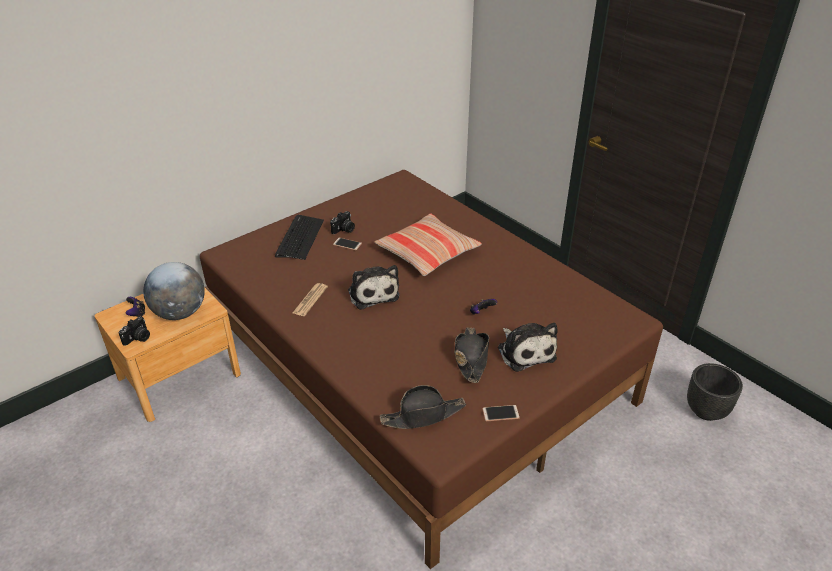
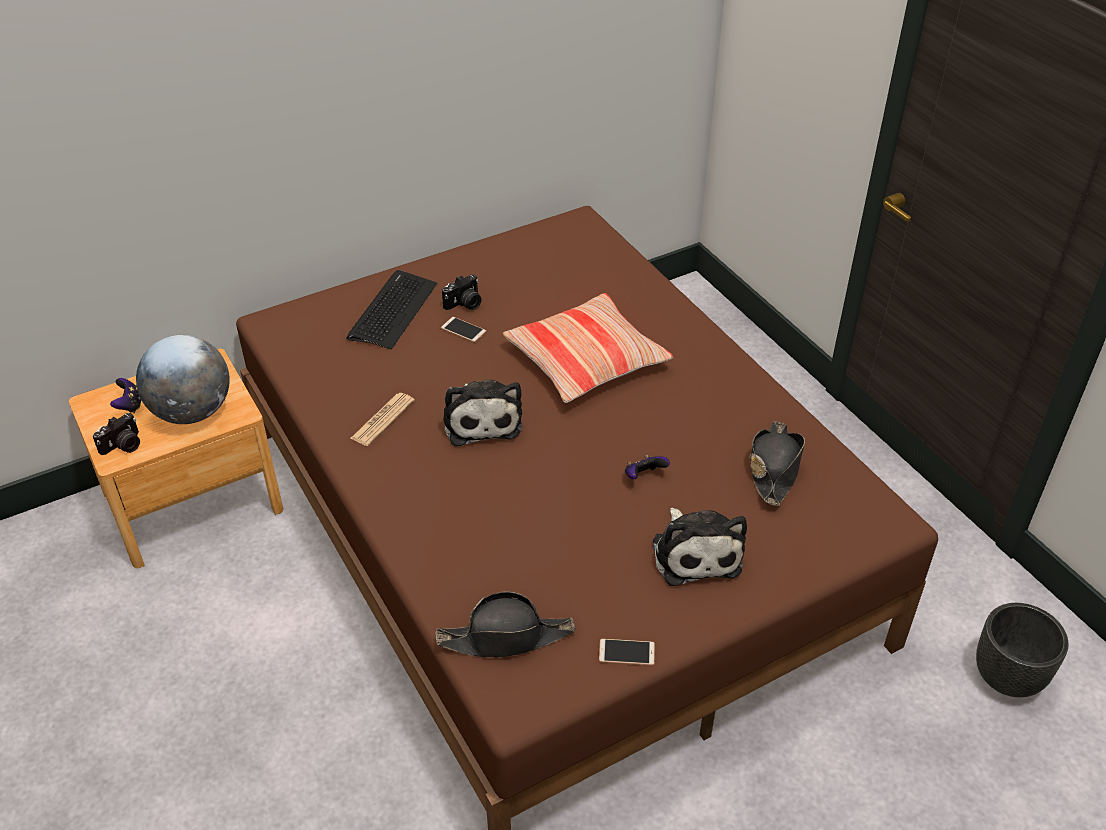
camera: 10 degrees right, 5 degrees up
black hat [454,327,489,383] -> black hat moved to [749,421,805,506]

